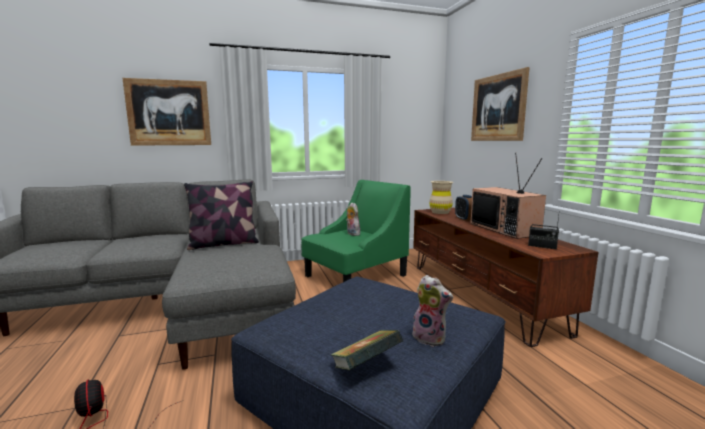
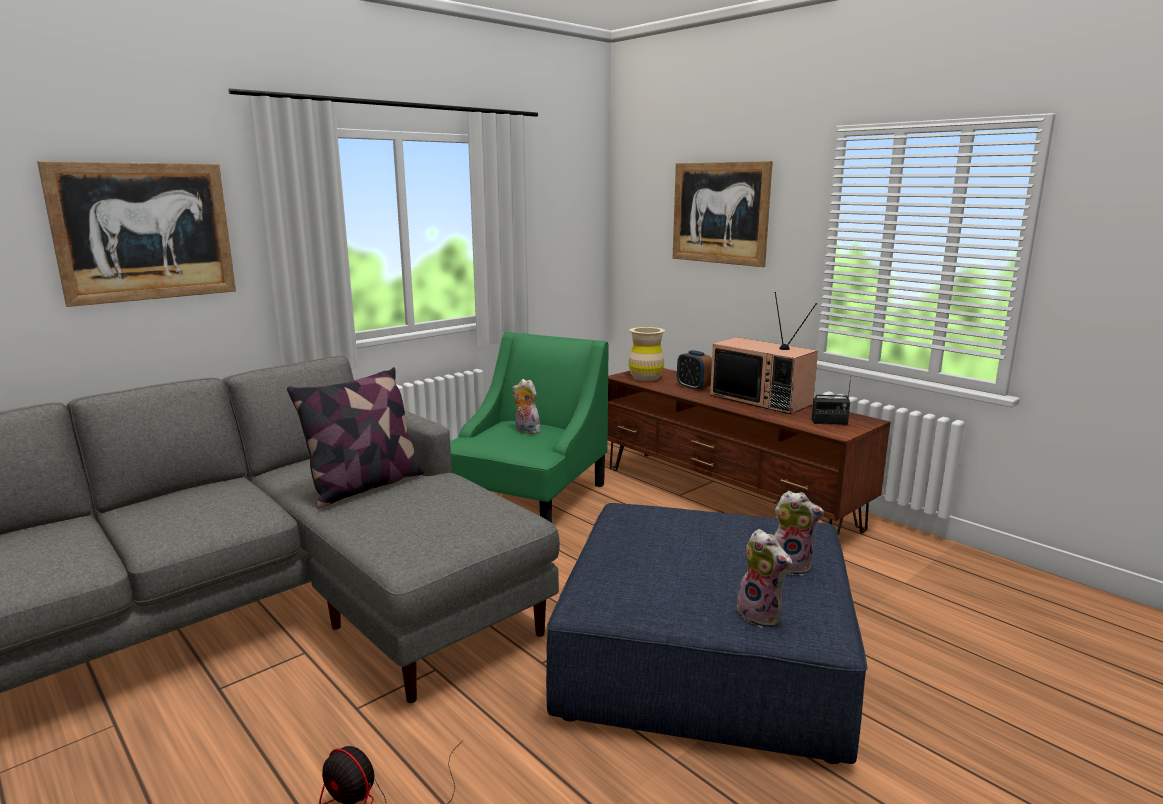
camera: 25 degrees left, 5 degrees up
book [330,330,403,370] -> plush toy [733,529,792,628]

